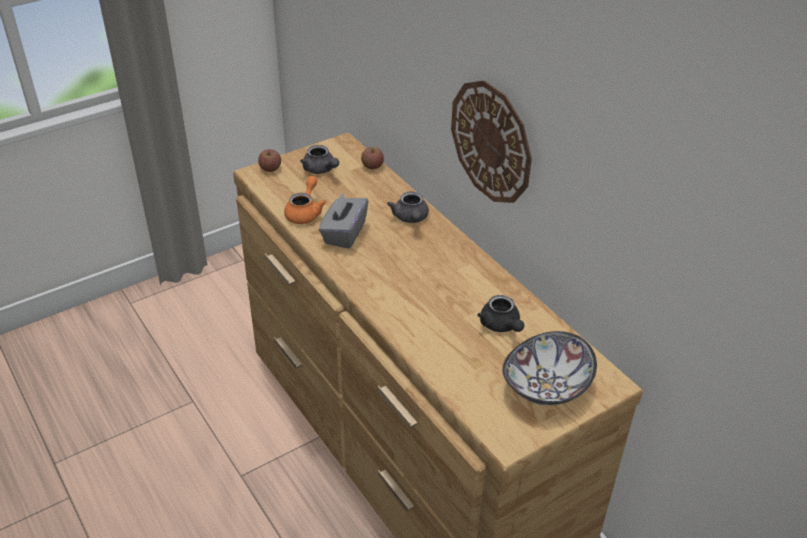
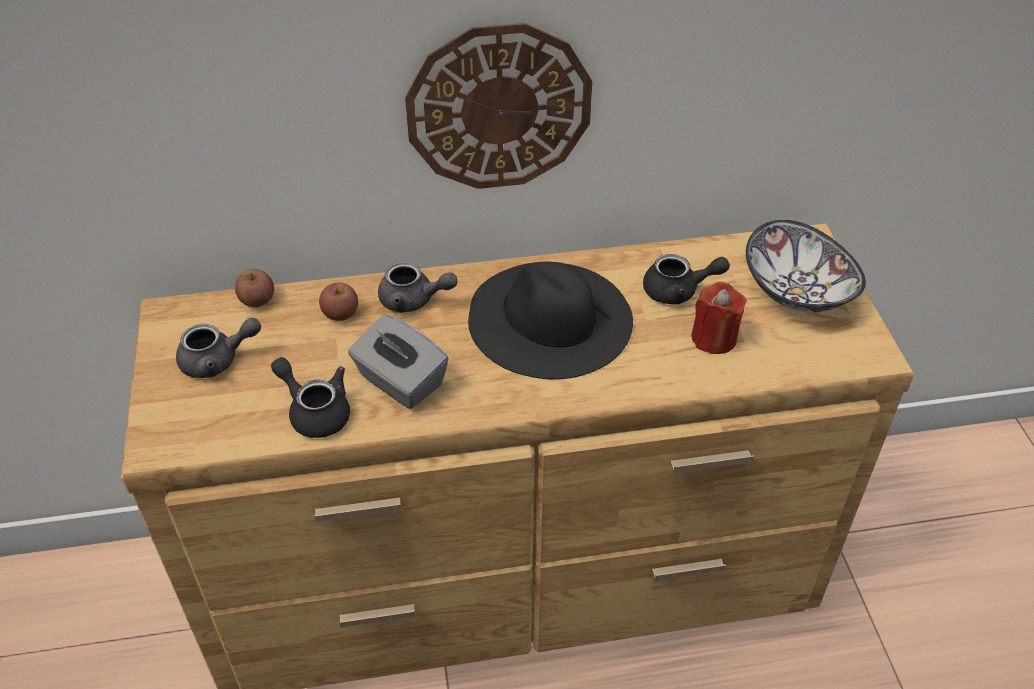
camera: 65 degrees left, 5 degrees up
apple [258,149,281,172] -> apple moved to [319,282,358,321]
orange teapot [284,176,327,224] -> black teapot [271,357,350,438]
none -> black hat [468,261,633,379]
none -> red candle [691,282,746,354]

